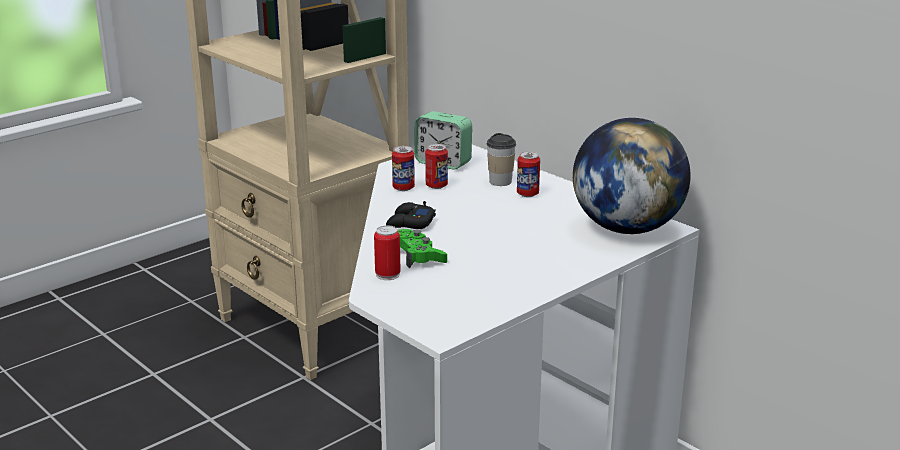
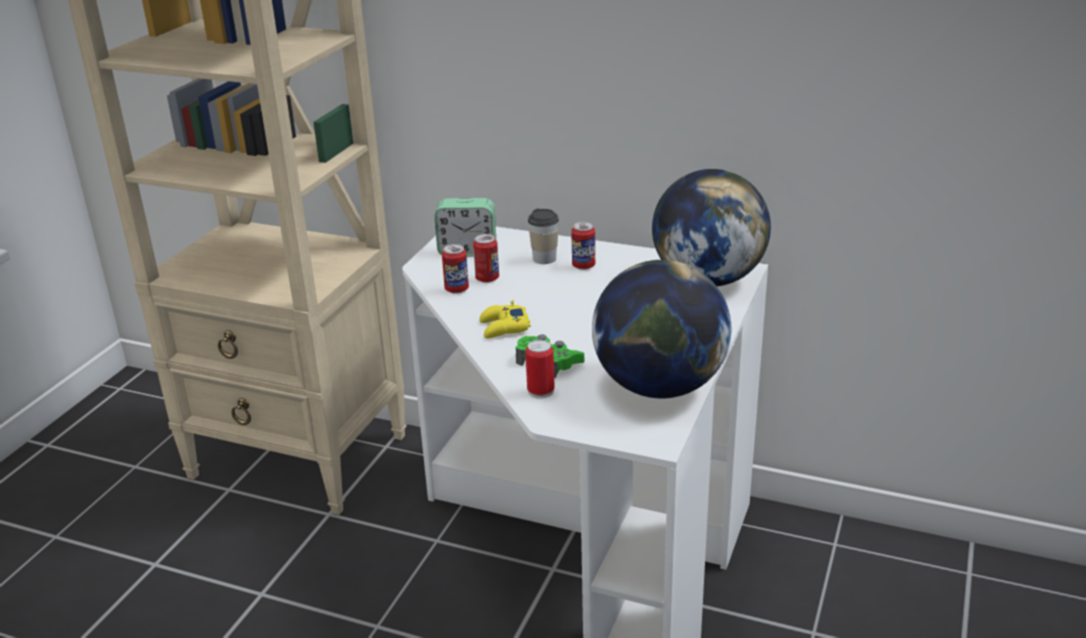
camera: 25 degrees left, 5 degrees up
black game controller [386,201,436,229] -> yellow game controller [479,300,530,338]
none -> globe [592,260,731,399]

